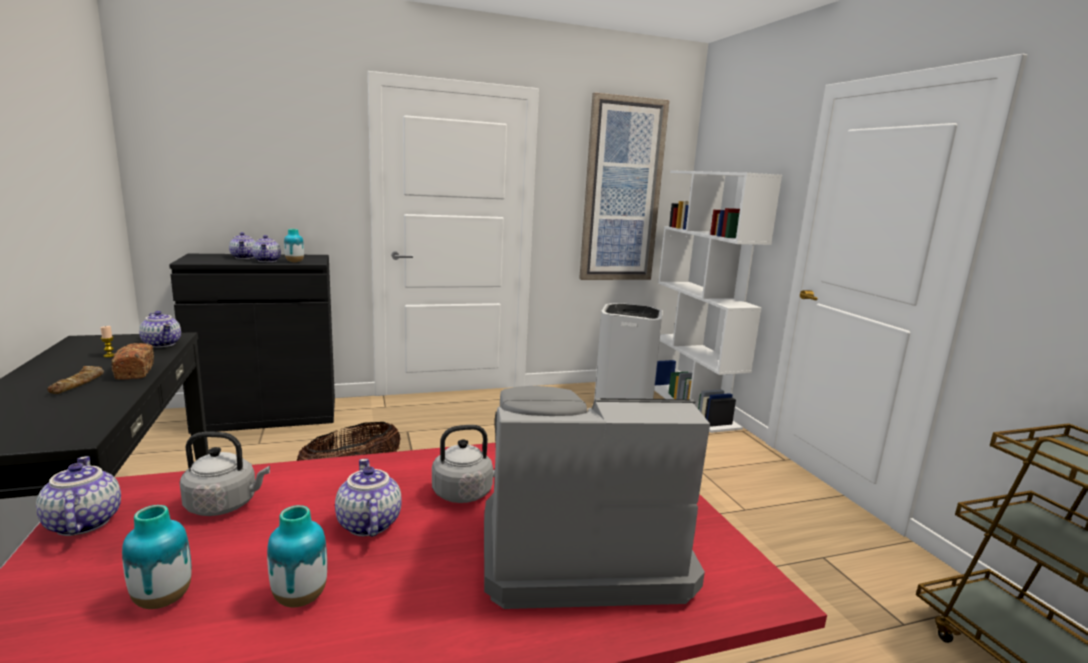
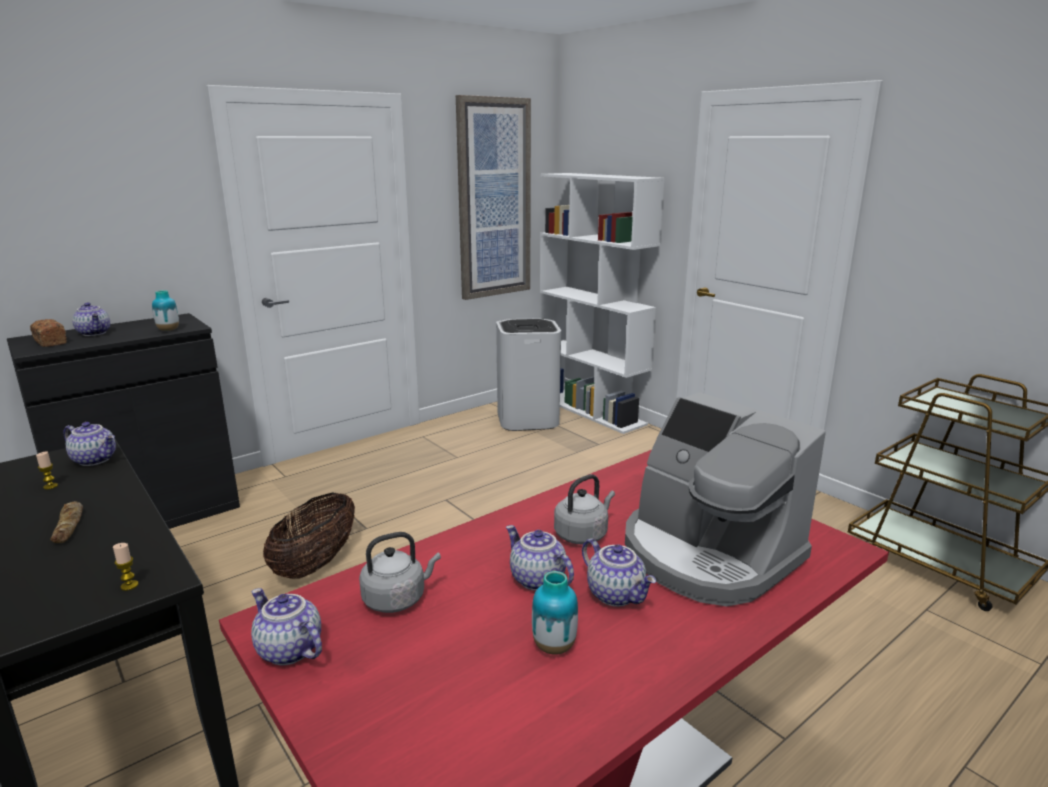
camera: 20 degrees left, 5 degrees up
bread [111,343,154,380] -> bread moved to [30,319,67,347]
vase [122,505,192,609] -> none
teapot [252,235,281,262] -> teapot moved to [582,538,656,607]
coffee machine [484,386,710,609] -> coffee machine turned 105 degrees counterclockwise [625,392,826,606]
none -> candle [113,543,139,591]

